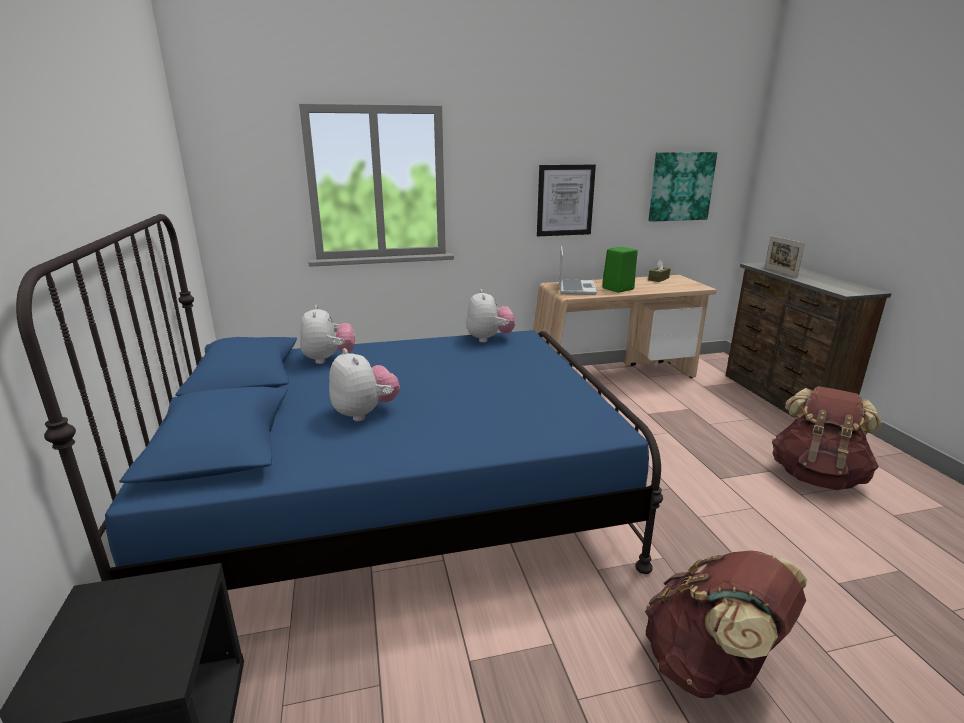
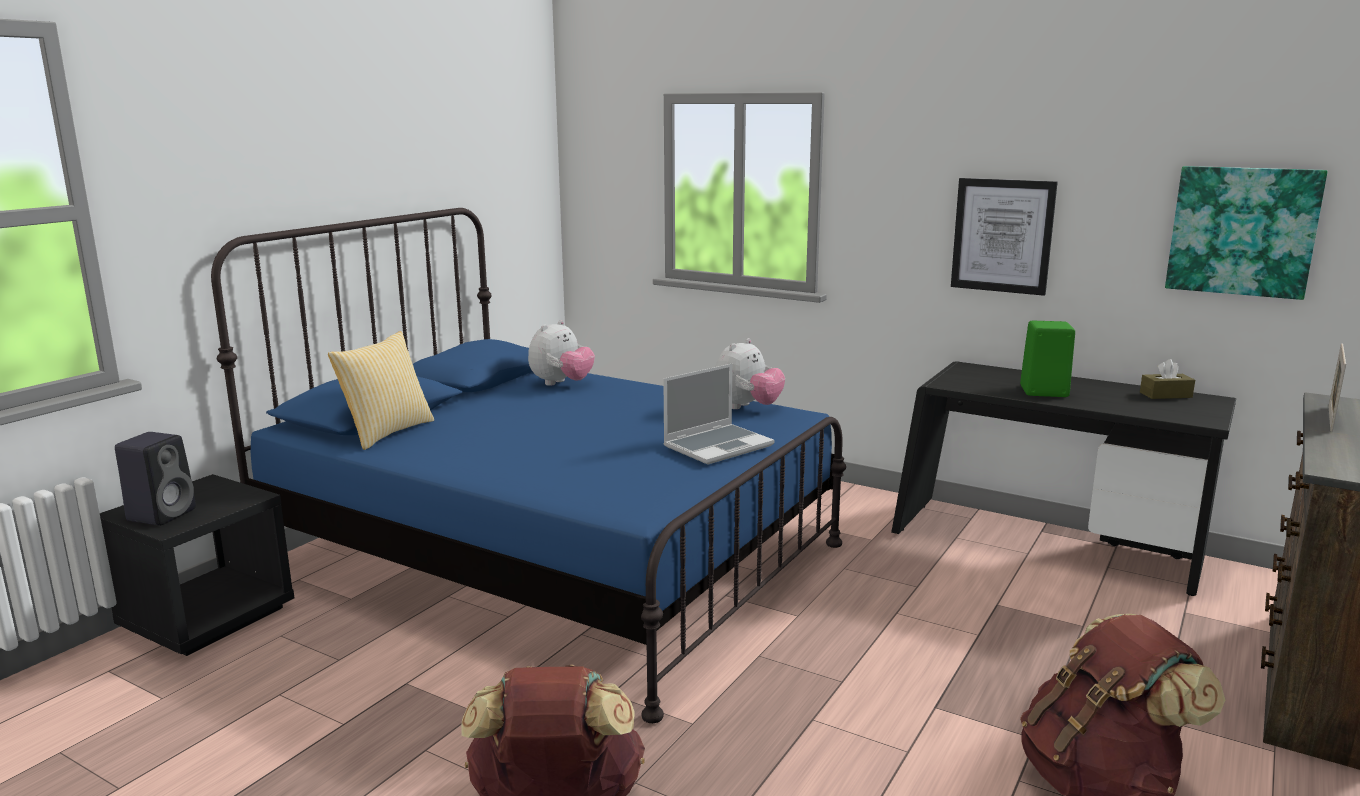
camera: 45 degrees right, 5 degrees down
plush toy [329,348,400,421] -> none
beige desk [533,275,717,378] -> black desk [891,361,1236,596]
laptop [559,246,597,295] -> laptop moved to [663,364,774,465]
none -> black speaker [115,432,196,526]
none -> pillow [328,331,434,450]

